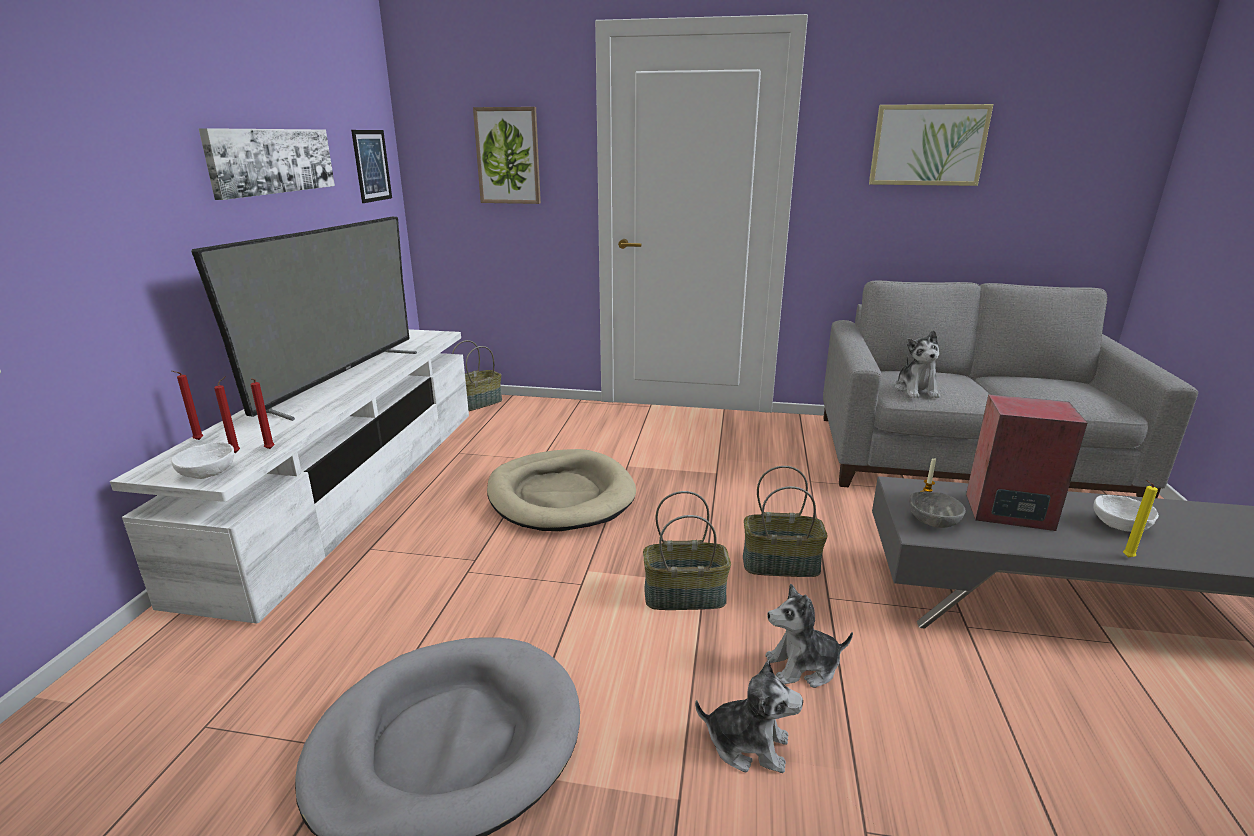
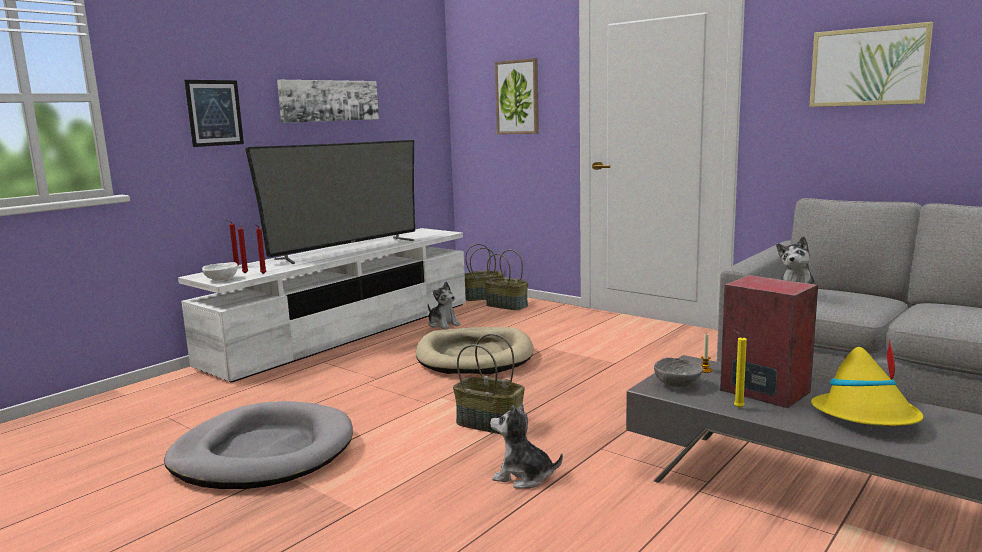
camera: 30 degrees right, 10 degrees down
picture [351,130,392,203] -> picture moved to [184,80,244,147]
plush toy [695,660,803,773] -> plush toy moved to [428,282,461,330]
basket [743,466,828,577] -> basket moved to [485,250,528,310]
white bowl [1093,495,1159,532] -> yellow hat [811,339,924,426]
yellow candle [1123,480,1158,558] -> yellow candle moved to [734,330,747,408]

